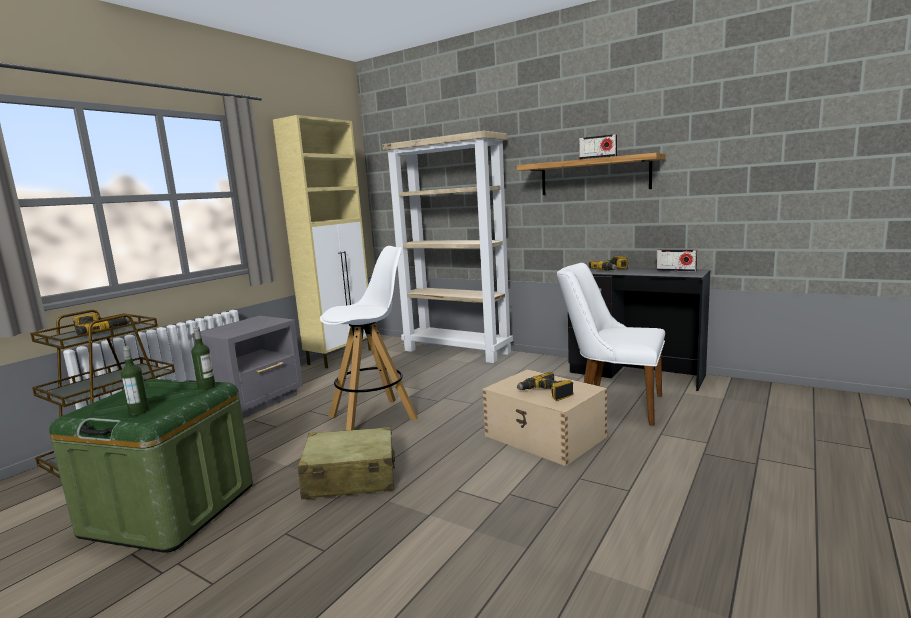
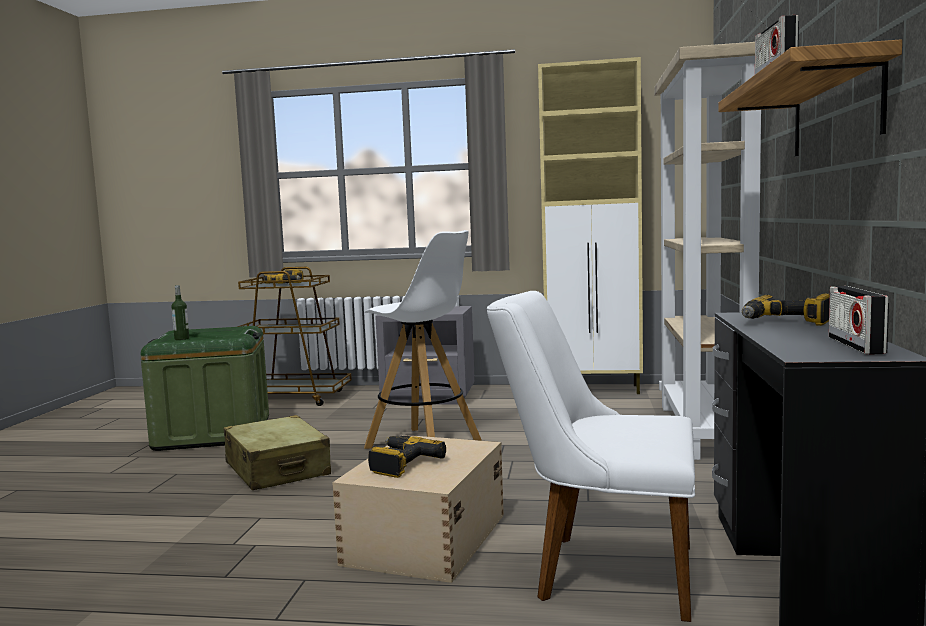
camera: 65 degrees right, 5 degrees down
bottle [191,327,215,390] -> none
white chair [557,263,665,426] -> white chair turned 75 degrees counterclockwise [487,291,695,622]

